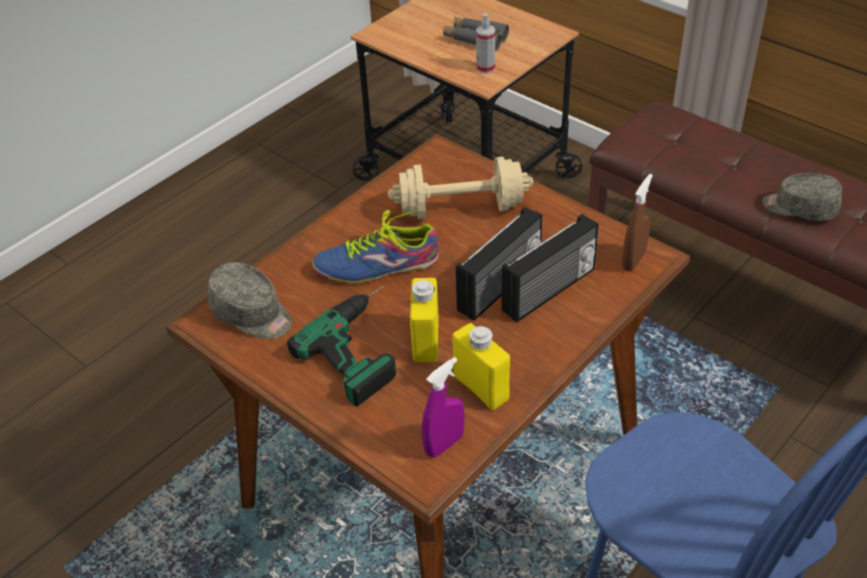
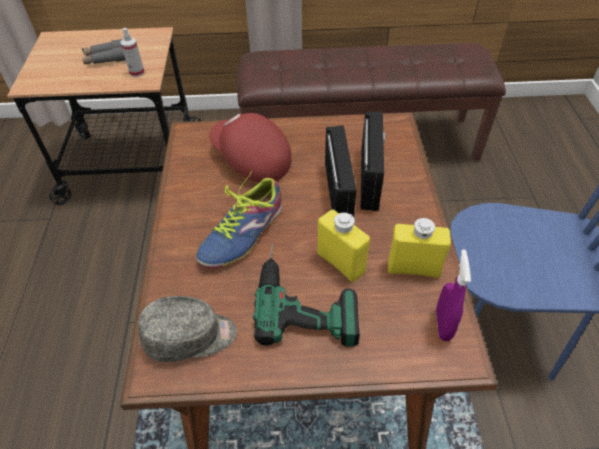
camera: 45 degrees left, 5 degrees up
beige dumbbell [388,156,533,219] -> red cap [210,113,292,183]
brown spray bottle [622,174,653,271] -> none
grey cap [762,173,842,221] -> none

